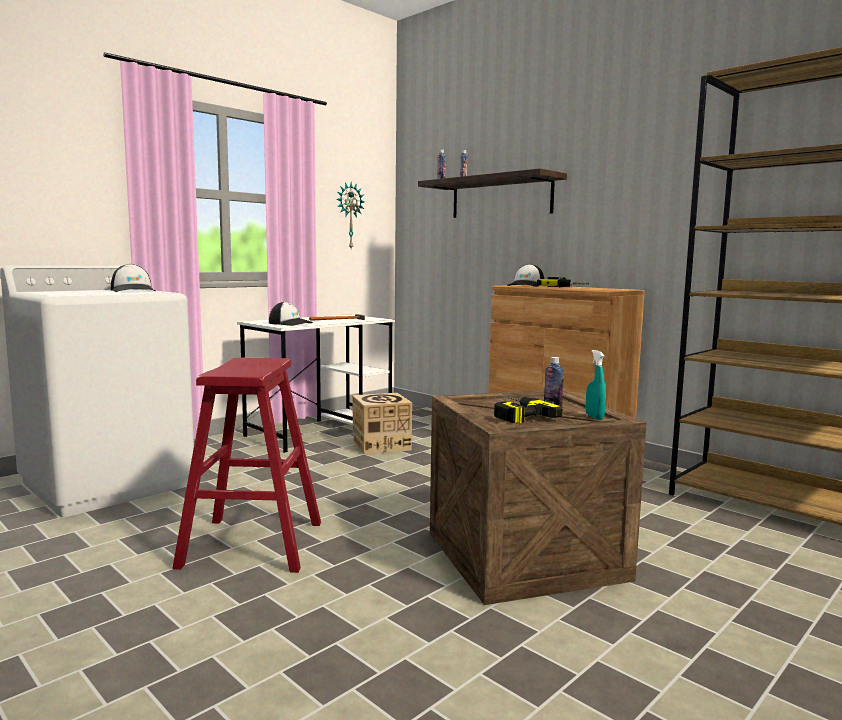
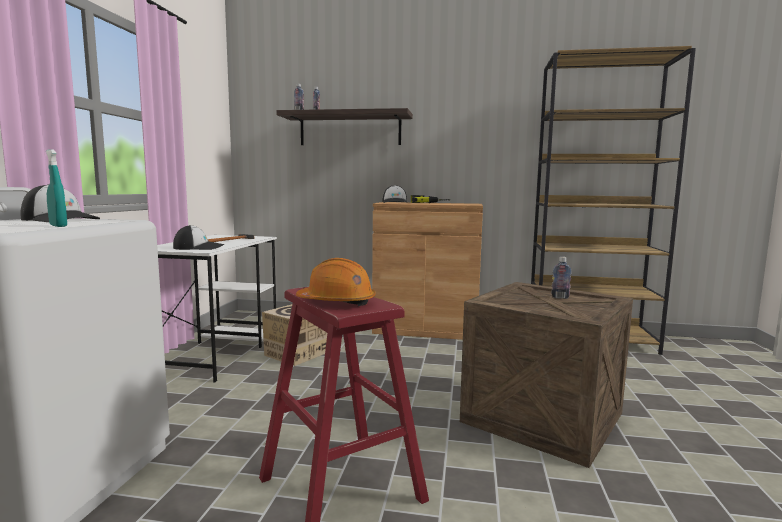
camera: 35 degrees left, 0 degrees up
wall clock [336,182,365,248] -> none
power drill [494,396,563,423] -> none
turquoise spray bottle [586,350,606,420] -> turquoise spray bottle moved to [46,149,67,227]
none -> orange hard hat [296,258,375,306]

